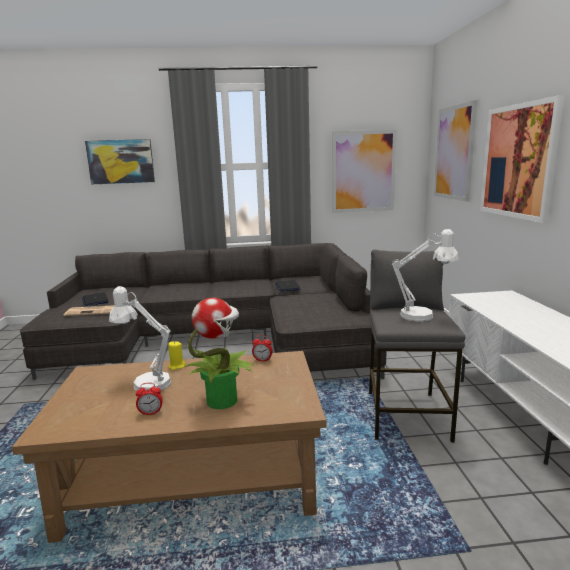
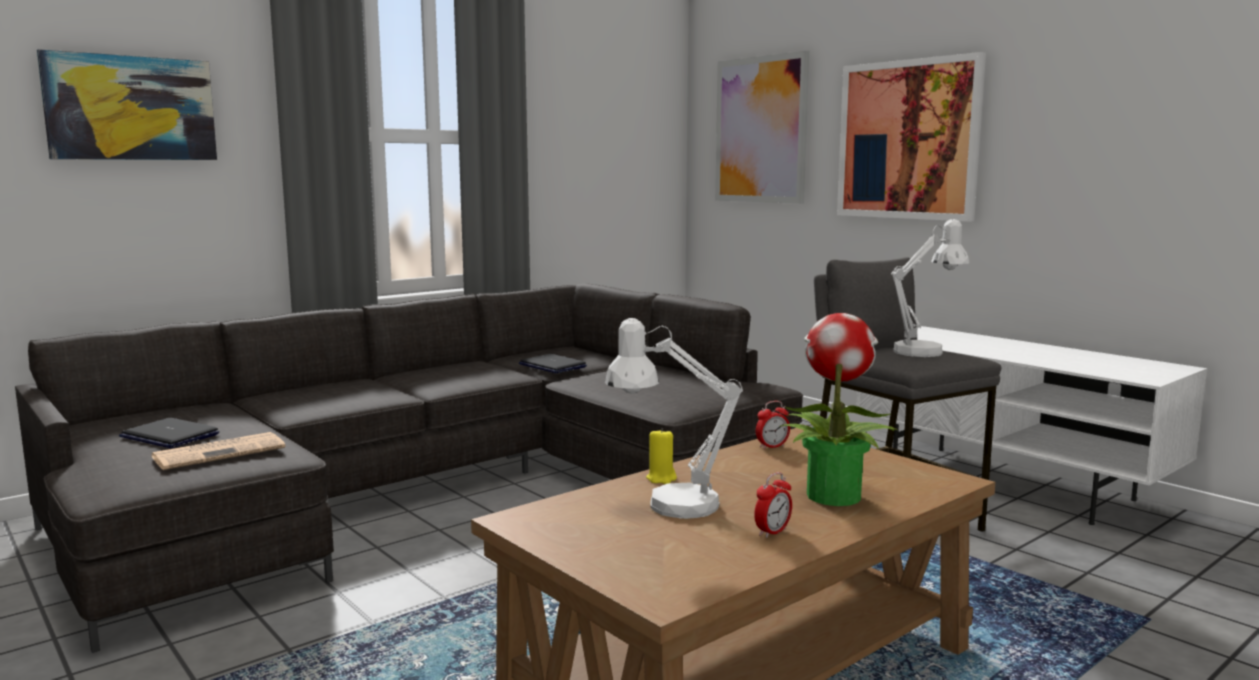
camera: 35 degrees left, 5 degrees down
picture [332,130,397,213] -> none

